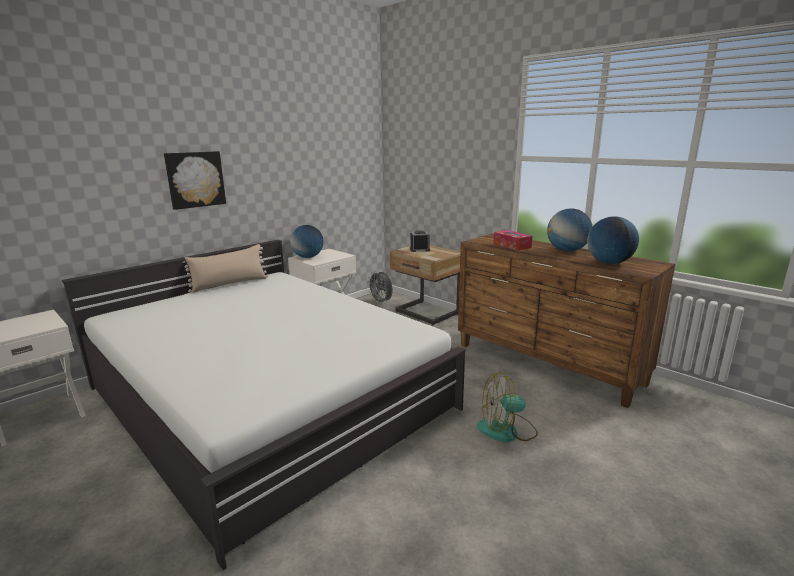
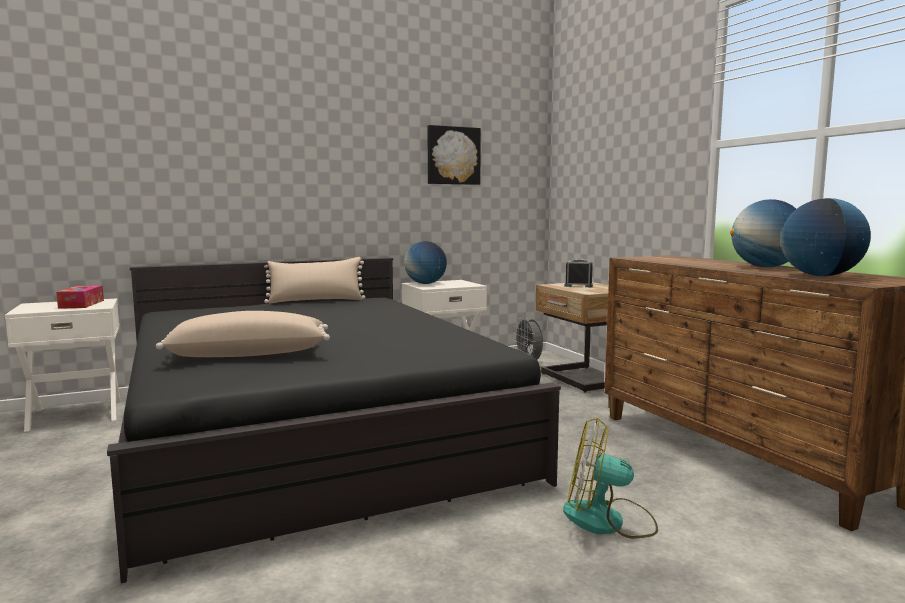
camera: 20 degrees right, 10 degrees down
white bed [62,240,466,570] -> black bed [107,258,561,583]
picture [164,151,226,210] -> picture moved to [427,125,481,185]
tissue box [493,230,532,250] -> tissue box moved to [56,285,104,309]
none -> beige pillow [156,311,330,357]

